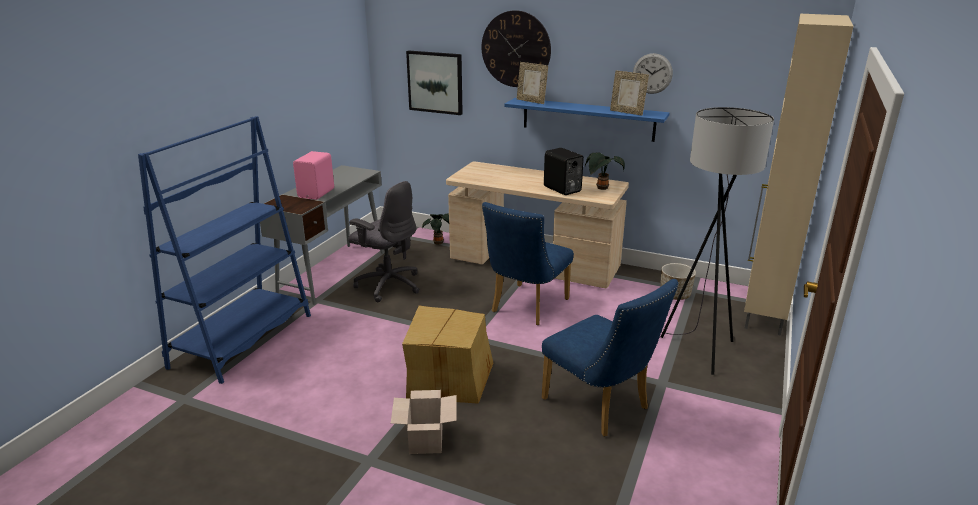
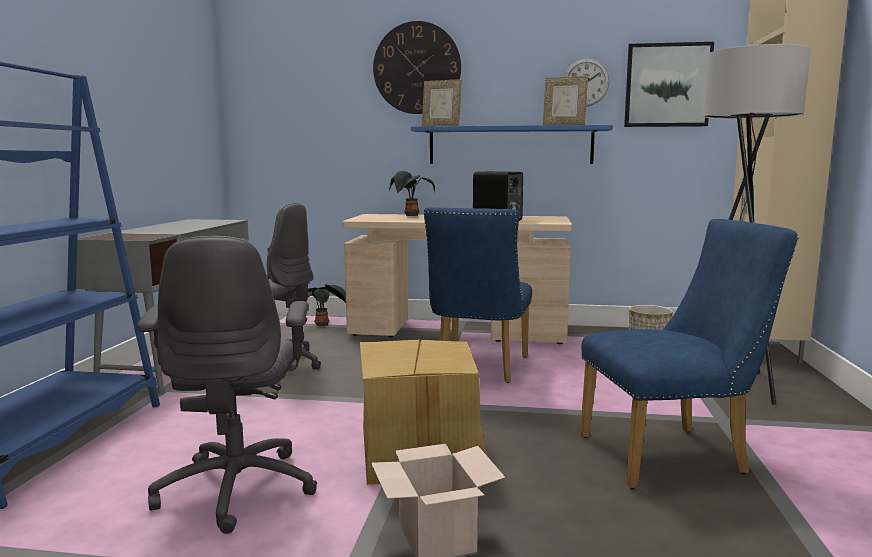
camera: 15 degrees left, 15 degrees down
pink speaker [293,151,334,200] -> none
picture [406,50,463,115] -> picture moved to [624,42,714,127]
blue chair [541,279,679,436] -> blue chair turned 45 degrees counterclockwise [580,219,799,489]
potted plant [585,152,625,190] -> potted plant moved to [389,171,435,216]
none -> grey office chair [137,236,317,534]

